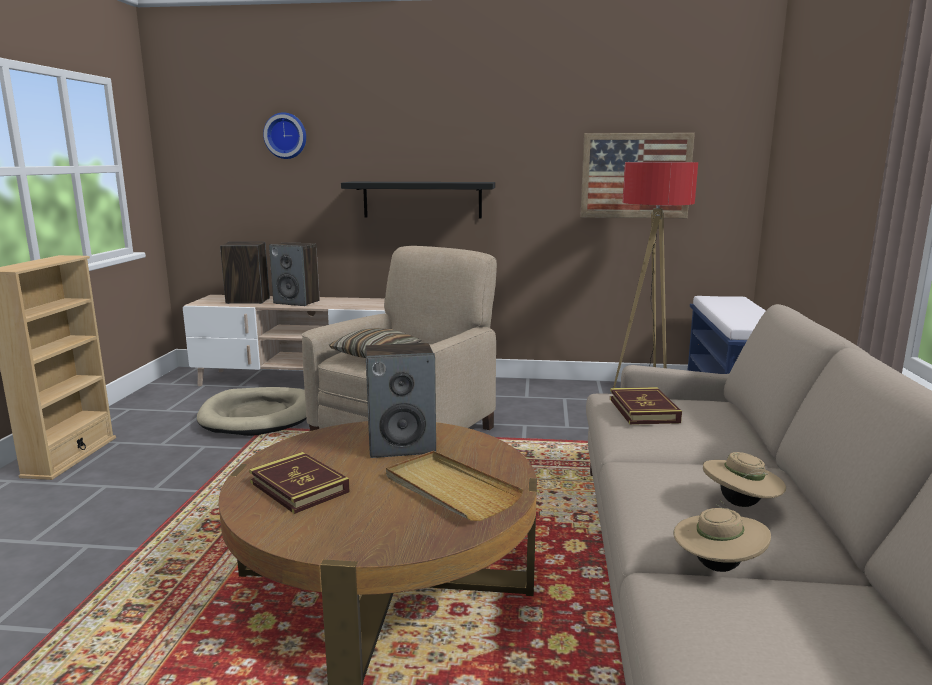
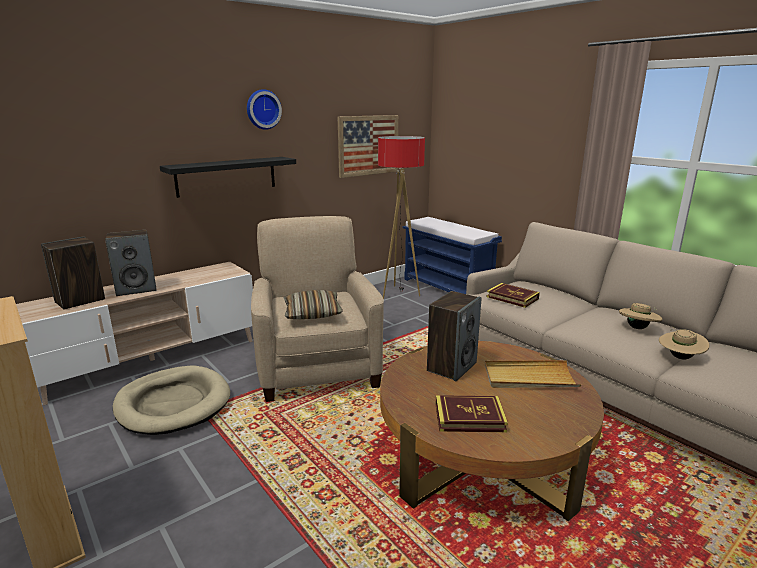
camera: 45 degrees left, 5 degrees up
wall clock [263,112,306,159] -> wall clock moved to [247,89,282,130]

